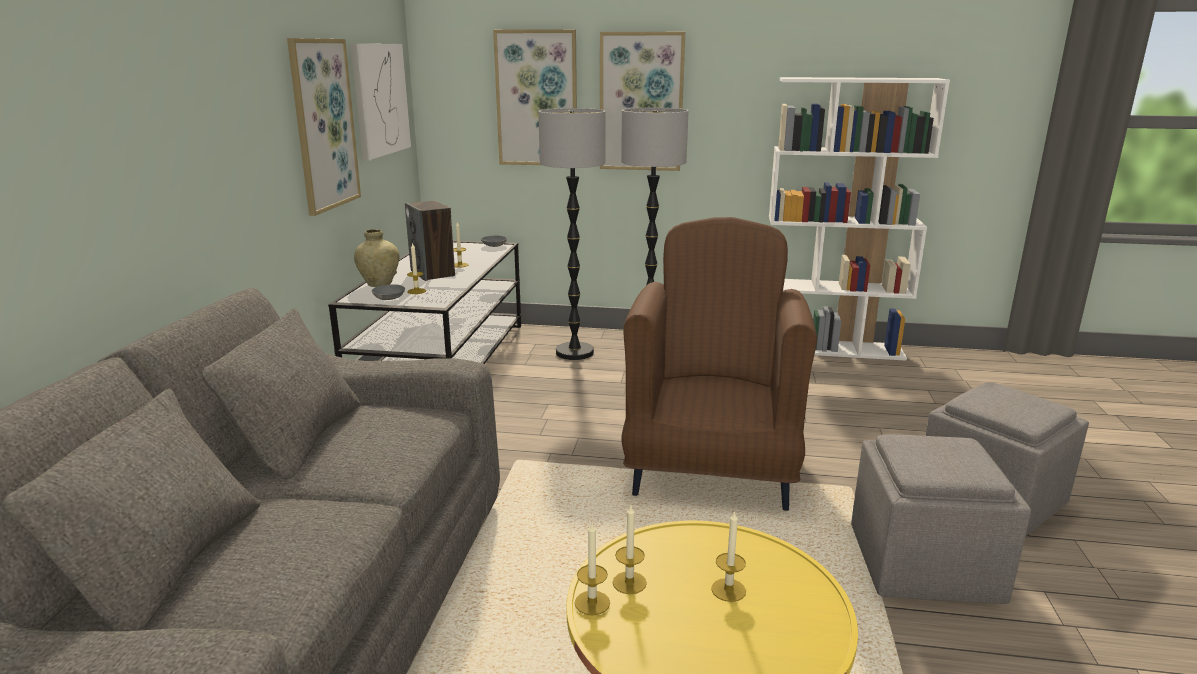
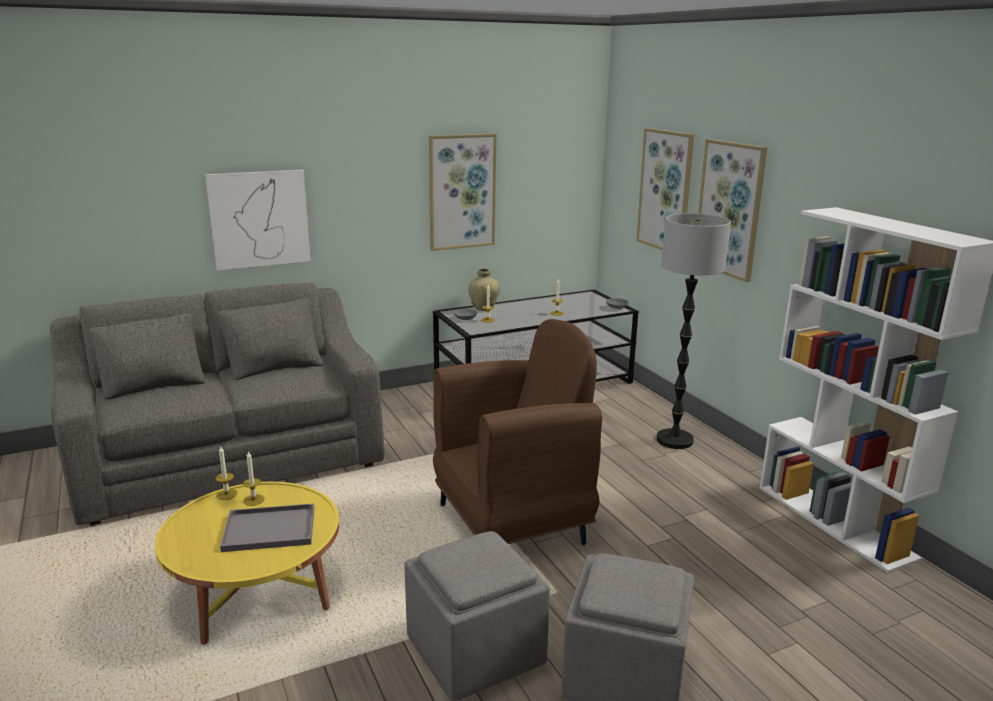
camera: 55 degrees right, 0 degrees up
picture [350,43,411,160] -> picture moved to [205,170,311,270]
speaker [405,201,455,281] -> none
floor lamp [538,108,606,360] -> none
candle [711,511,746,602] -> grey tray [220,503,314,552]

